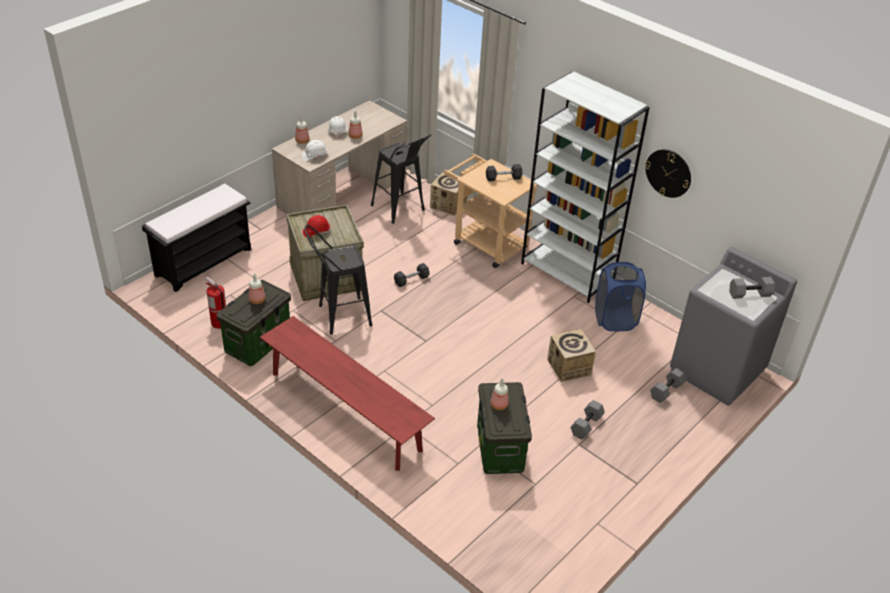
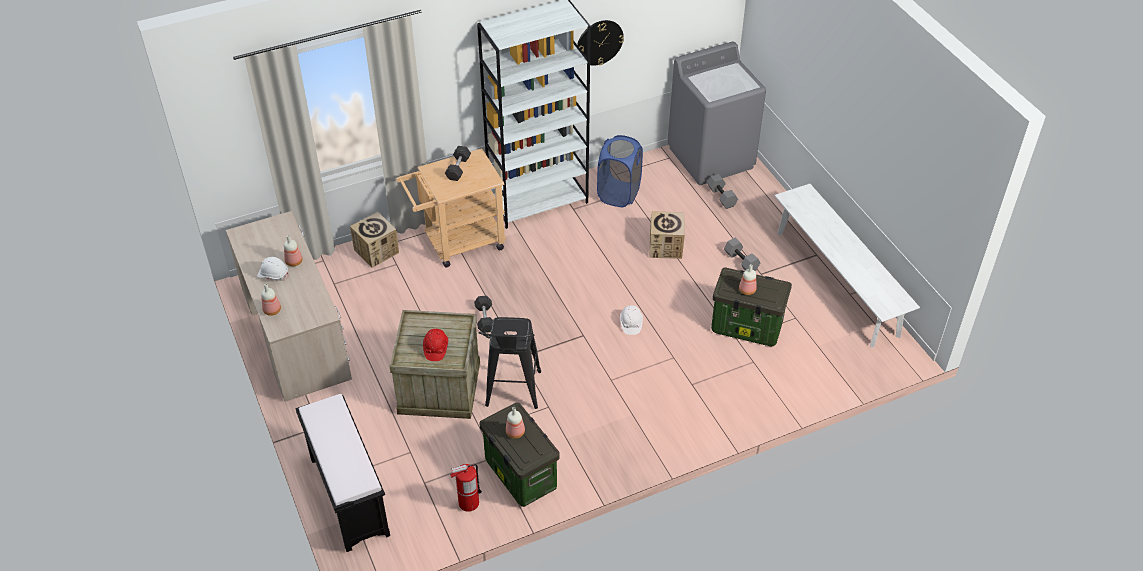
camera: 65 degrees left, 5 degrees up
red bench [260,316,435,471] -> none
white hard hat [302,140,327,161] -> white hard hat moved to [620,305,643,335]
black stool [371,134,431,224] -> none
grey dumbbell [730,277,775,299] -> none
none -> white bench [775,184,920,348]

